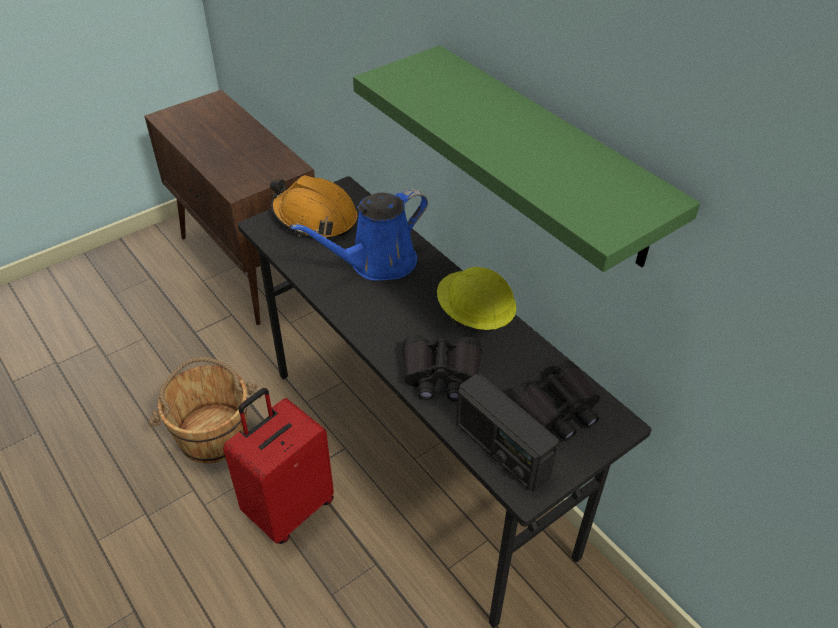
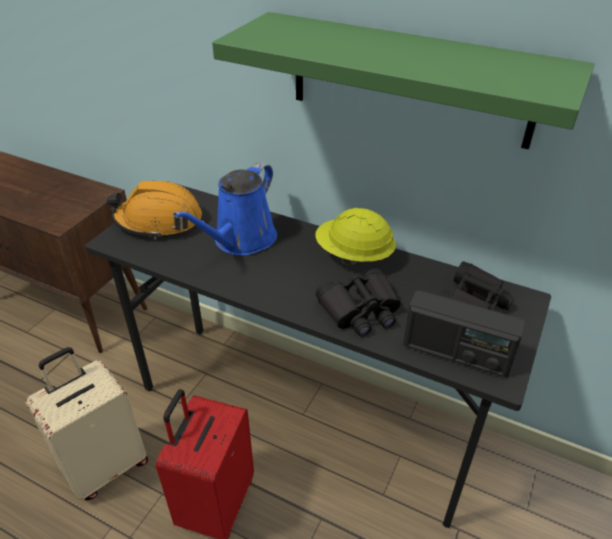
camera: 25 degrees left, 5 degrees down
brown bucket [149,357,262,463] -> beige suitcase [26,347,148,501]

